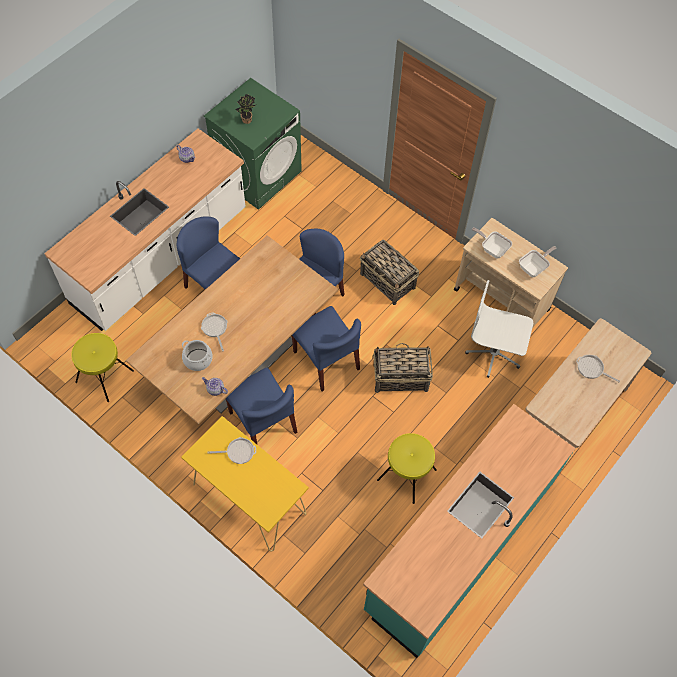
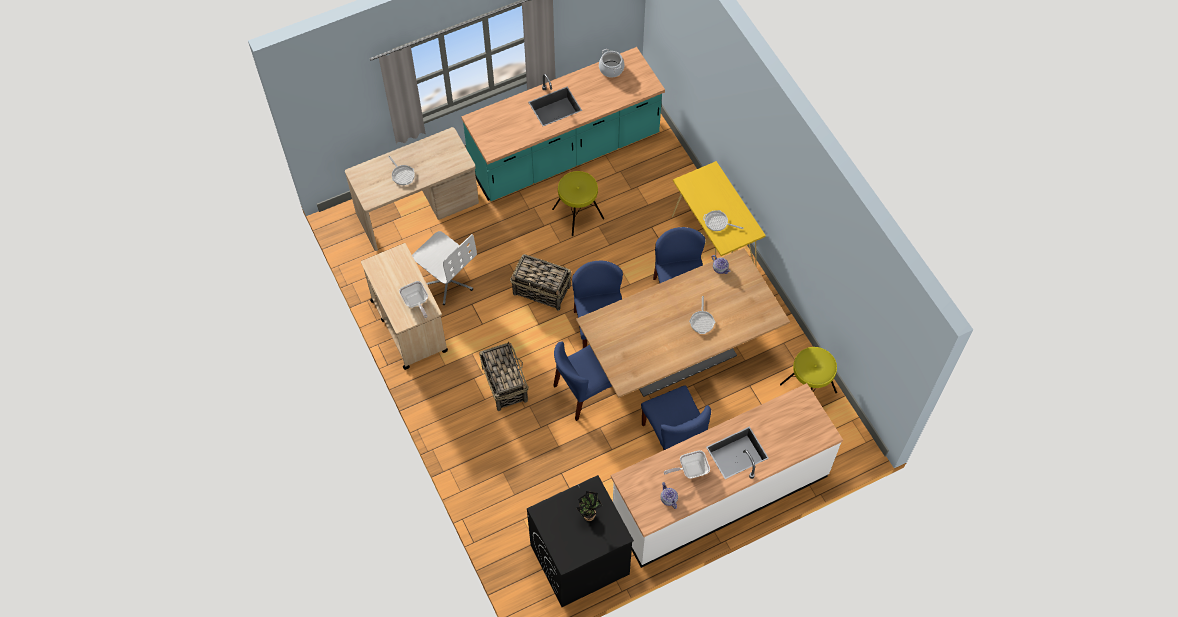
camera: 155 degrees left, 0 degrees up
cooking pot [182,340,213,371] -> cooking pot moved to [599,49,624,78]
green washing machine [204,78,302,210] -> black washing machine [527,475,634,607]
frying pan [519,246,556,277] -> frying pan moved to [664,450,710,479]

